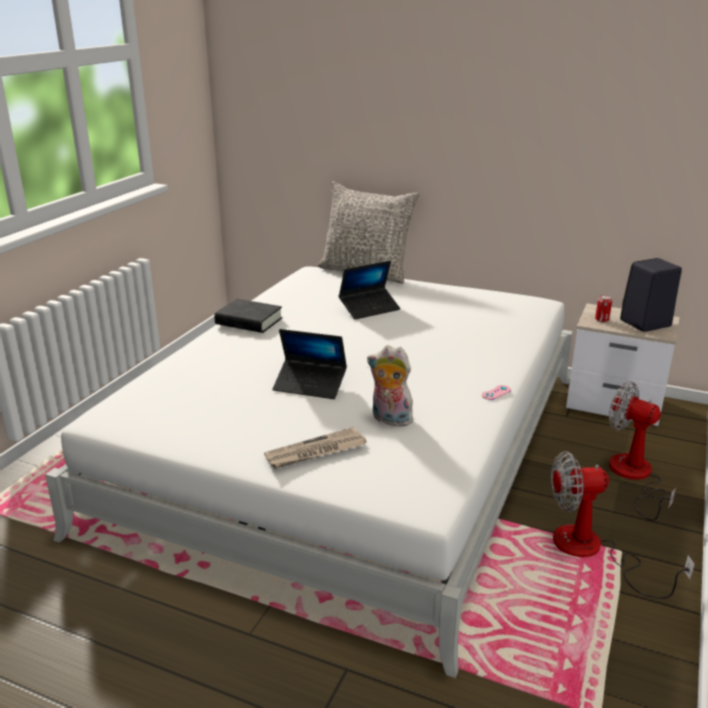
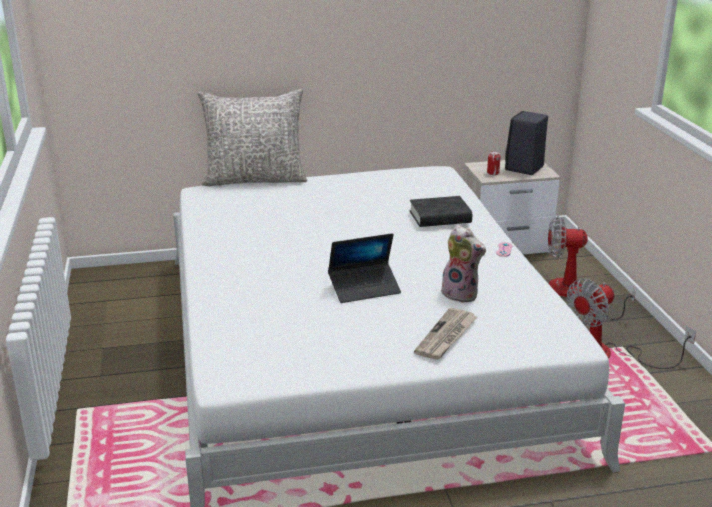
camera: 35 degrees left, 0 degrees up
black book [214,299,283,333] -> black book moved to [410,196,472,227]
laptop [339,261,400,320] -> none
plush toy [367,345,415,427] -> plush toy turned 135 degrees counterclockwise [441,225,486,303]

